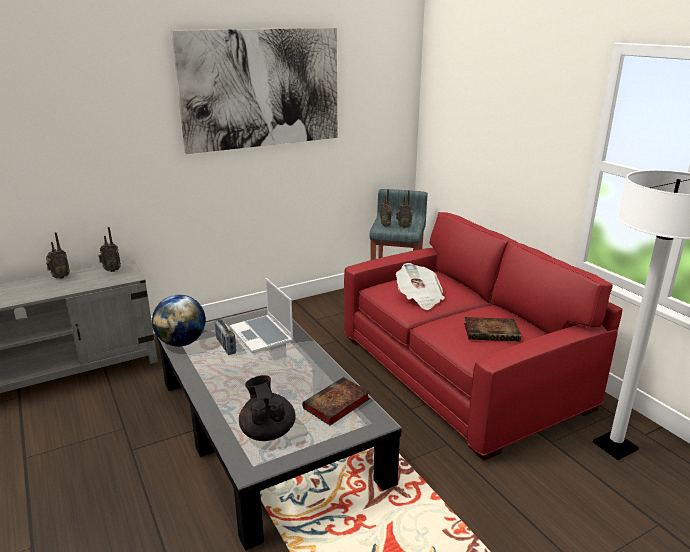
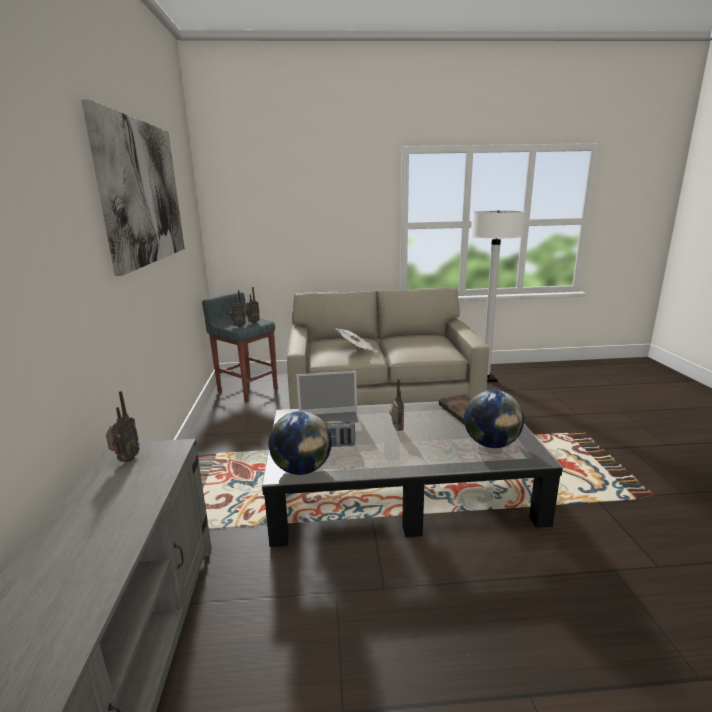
camera: 65 degrees left, 5 degrees down
radio [46,232,70,279] -> radio moved to [390,379,404,431]
black teapot [239,375,296,441] -> globe [464,390,524,448]
red sofa [344,212,623,461] -> beige sofa [287,288,489,409]
book [464,317,521,342] -> none

